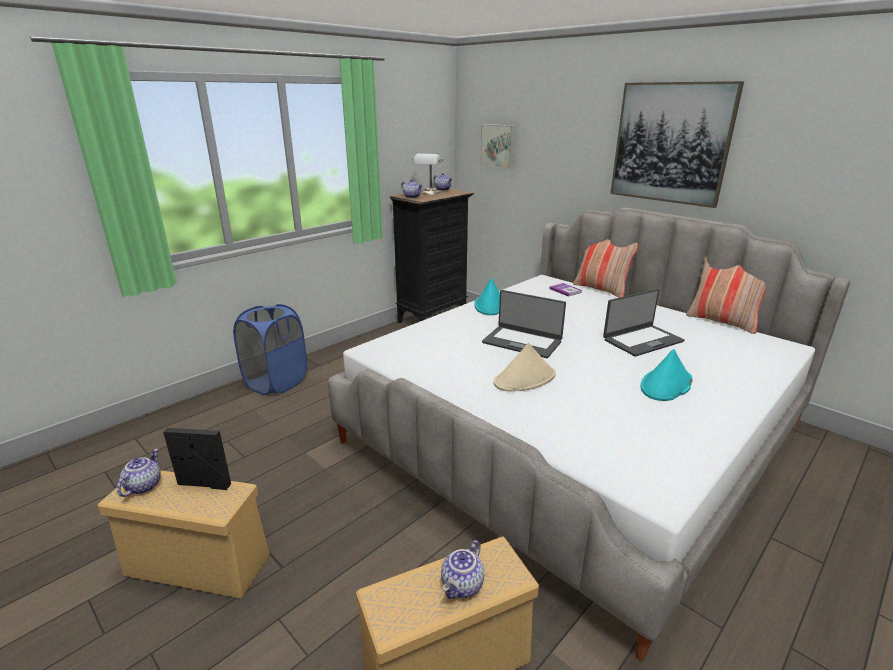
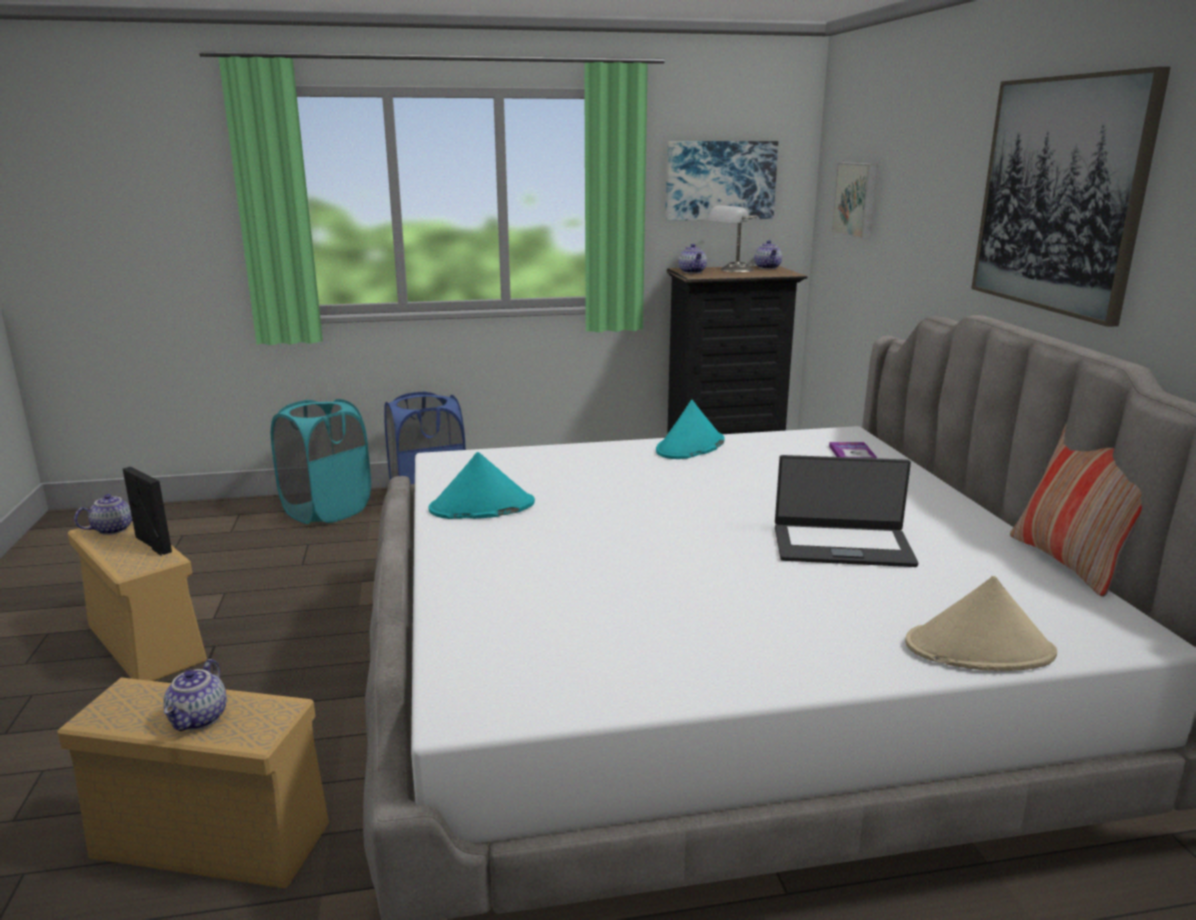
camera: 35 degrees right, 5 degrees down
teapot [441,540,484,599] -> teapot turned 60 degrees counterclockwise [163,659,227,731]
laptop [482,290,566,358] -> none
beige hat [494,343,555,392] -> beige hat moved to [905,576,1057,671]
pillow [573,239,638,298] -> none
turquoise hat [641,349,693,401] -> turquoise hat moved to [429,452,535,519]
none -> turquoise laundry basket [271,399,371,524]
none -> picture [665,141,778,221]

